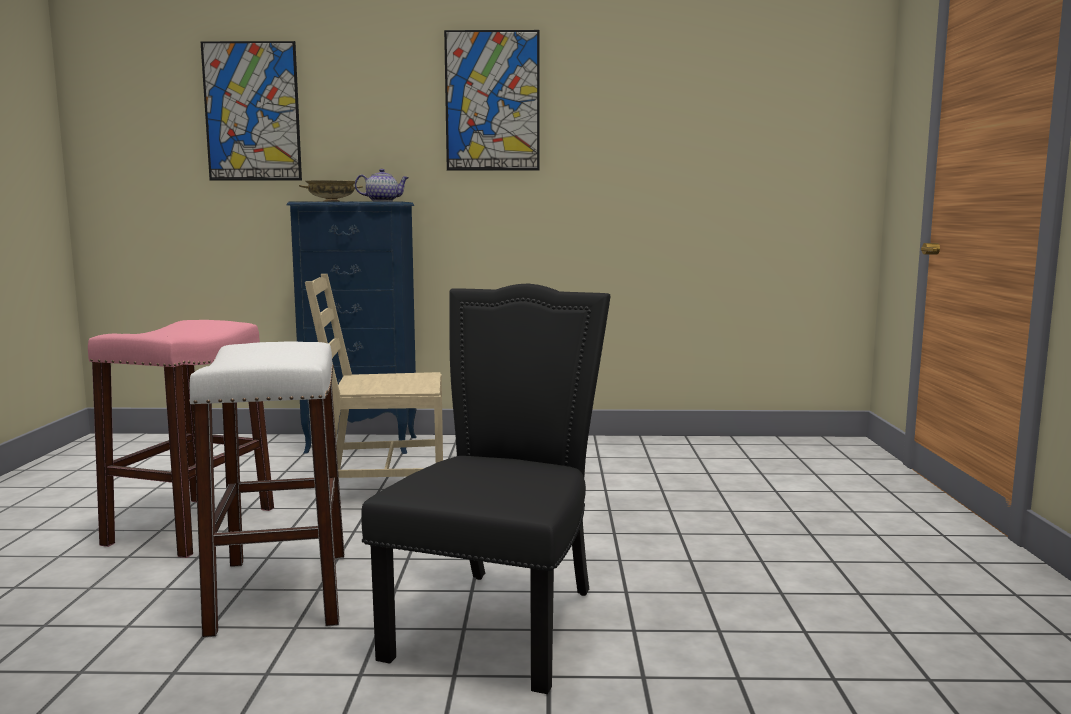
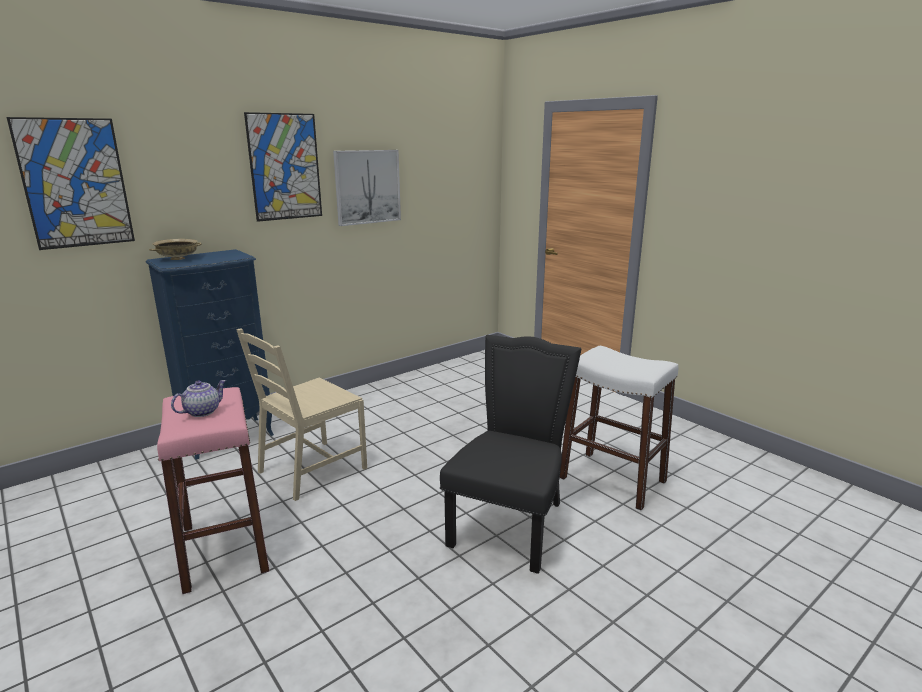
camera: 40 degrees left, 10 degrees up
white stool [189,342,344,638] -> white stool moved to [560,346,678,510]
teapot [355,169,409,201] -> teapot moved to [171,380,226,417]
black chair [361,284,611,694] -> black chair turned 45 degrees clockwise [440,335,581,574]
none -> picture [333,150,401,226]

